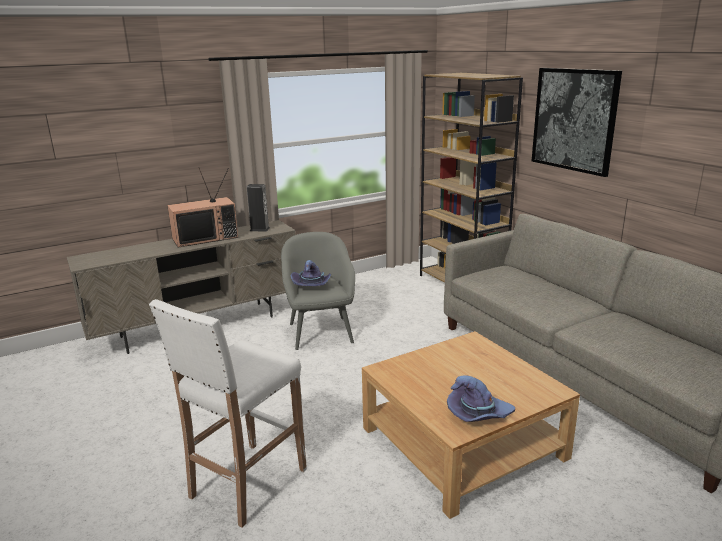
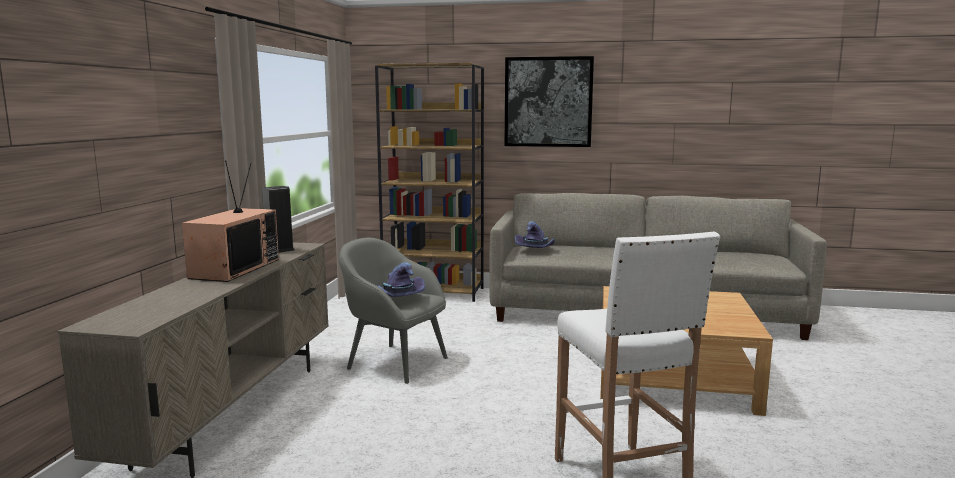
camera: 50 degrees left, 10 degrees down
purple hat [447,375,515,422] -> purple hat moved to [515,221,555,248]

